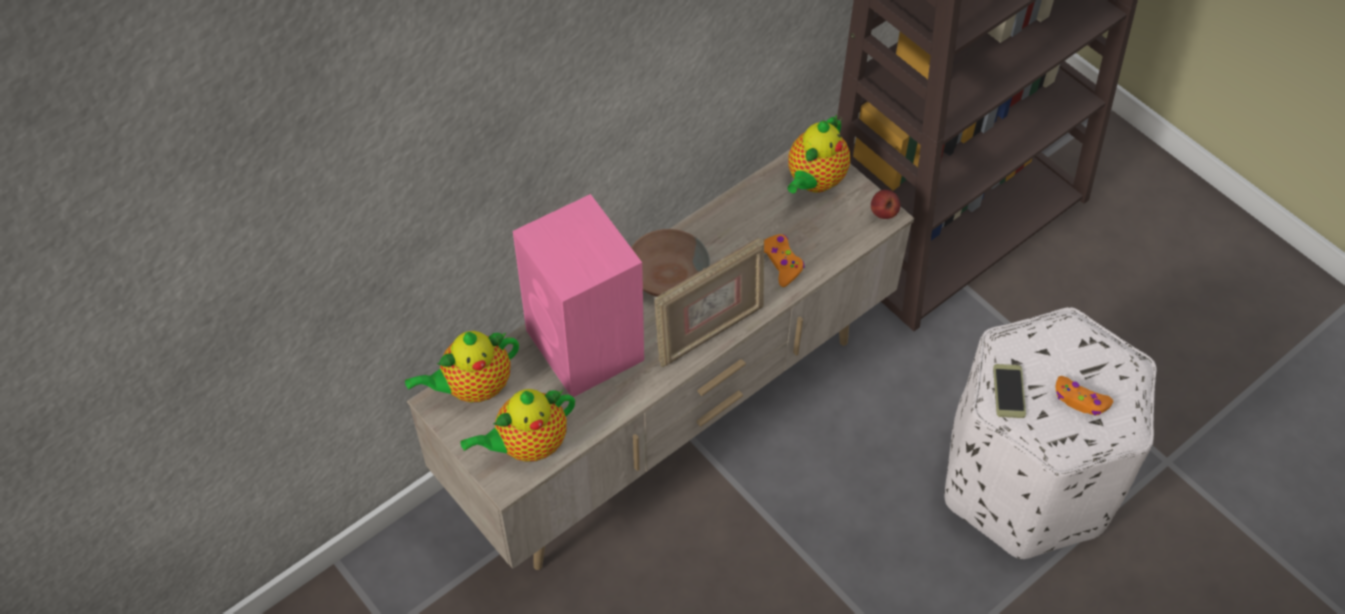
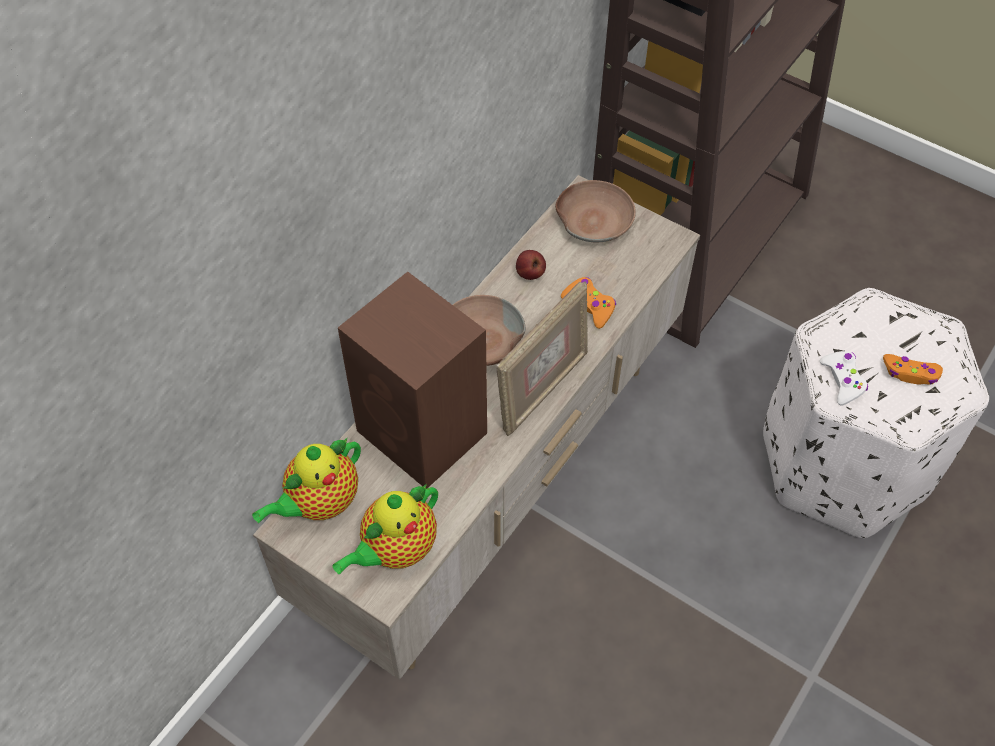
camera: 15 degrees left, 0 degrees up
pink speaker [513,194,644,397] -> brown speaker [338,272,487,489]
teapot [787,115,850,193] -> brown bowl [555,180,636,242]
apple [871,190,900,219] -> apple moved to [516,250,546,280]
phone [993,364,1026,418] -> white game controller [820,351,868,405]

